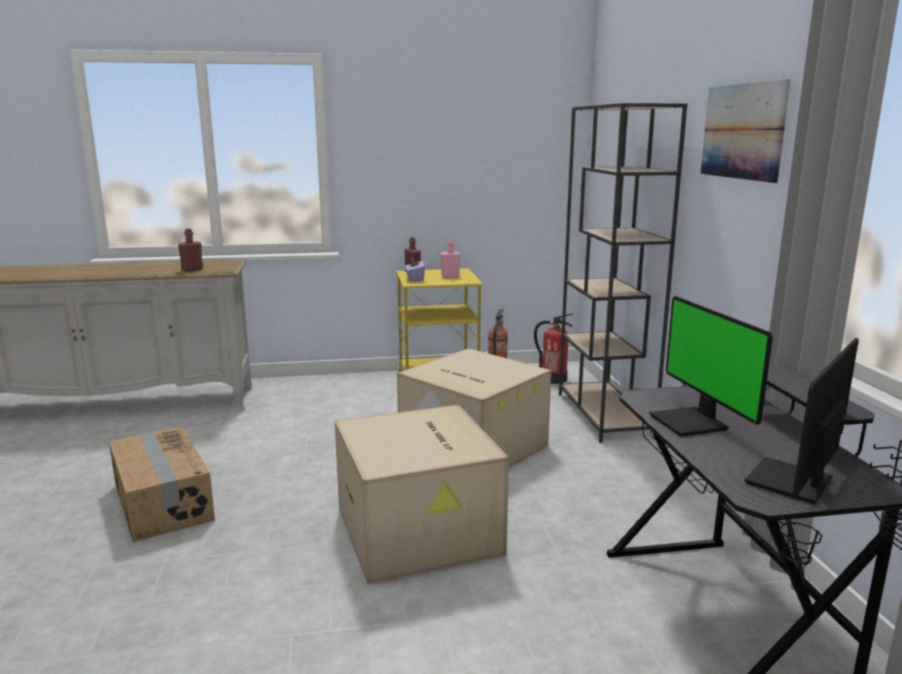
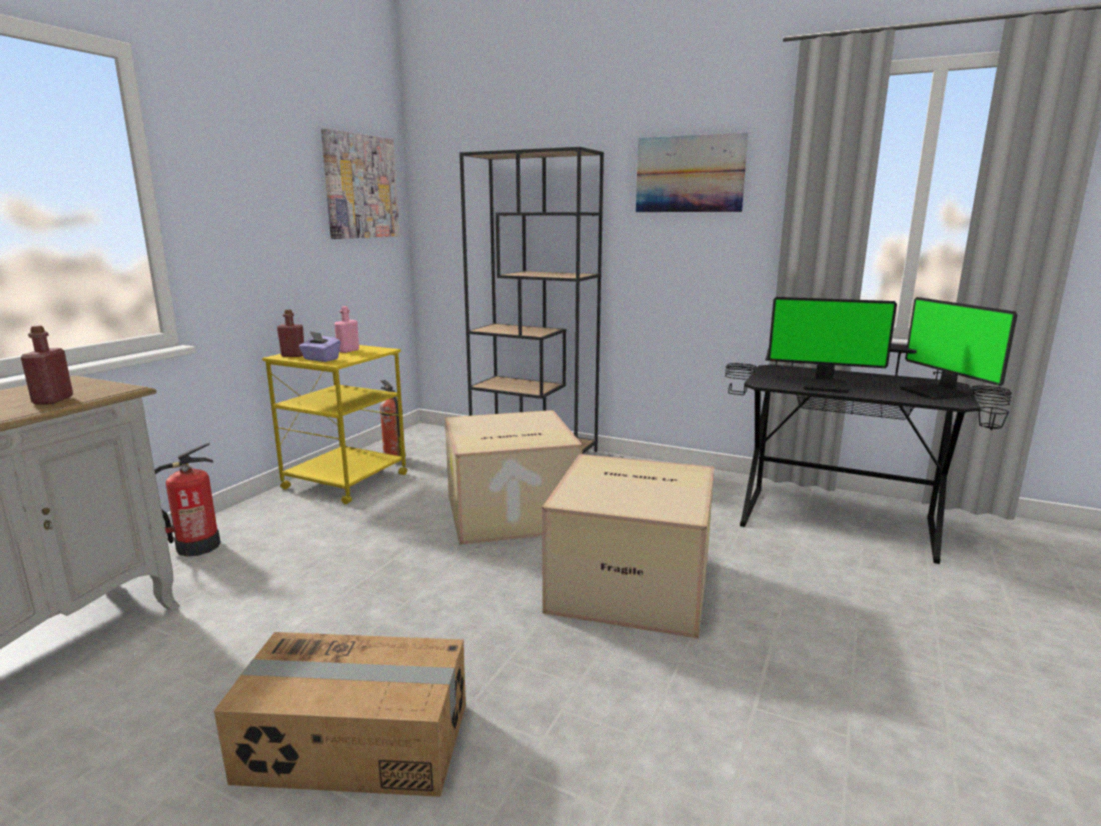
camera: 55 degrees left, 0 degrees up
fire extinguisher [534,314,573,384] -> fire extinguisher moved to [155,443,221,557]
none -> picture [321,128,400,239]

